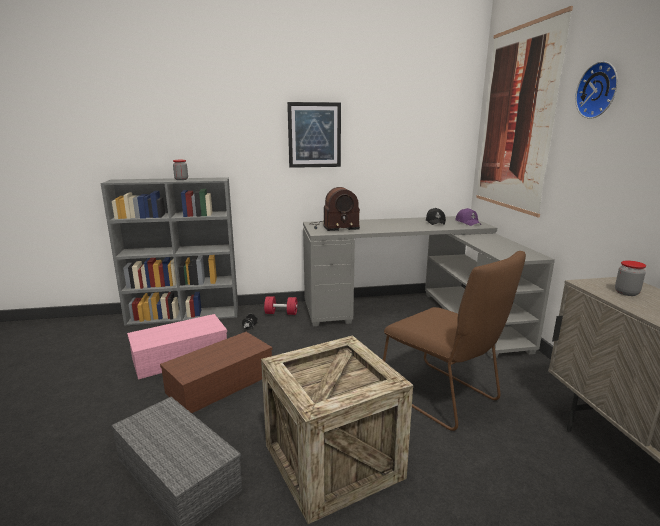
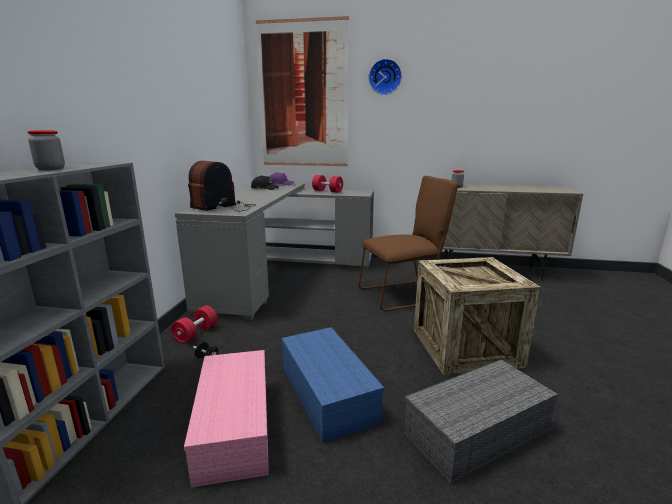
camera: 70 degrees left, 0 degrees up
brown storage box [160,332,273,413] -> blue storage box [281,327,384,443]
picture [287,102,341,168] -> none
radio [310,187,360,231] -> radio turned 150 degrees counterclockwise [188,161,256,211]
none -> red dumbbell [312,175,343,193]

